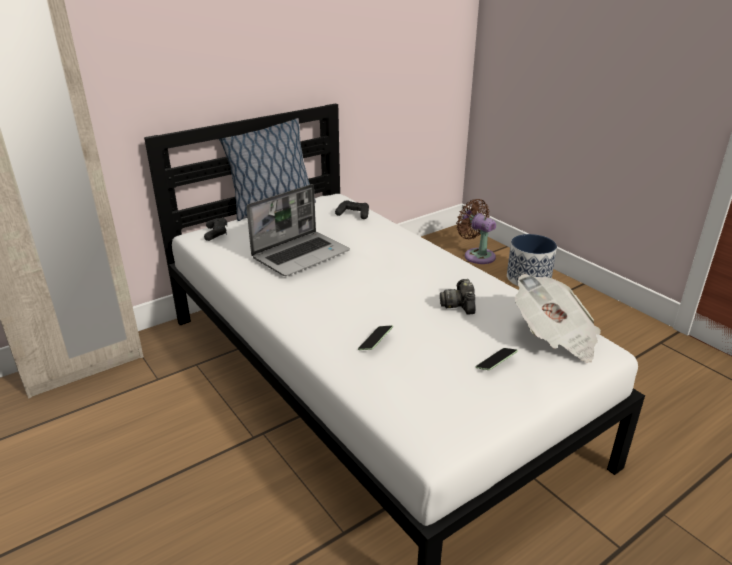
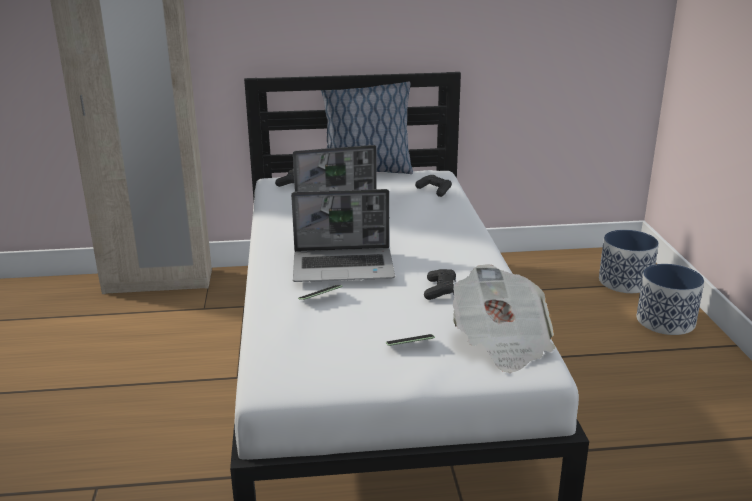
camera: 30 degrees right, 5 degrees down
camera [440,279,476,315] -> black game controller [424,269,456,300]
brown fan [456,199,496,264] -> planter [599,230,659,293]
none -> laptop [291,189,395,282]

